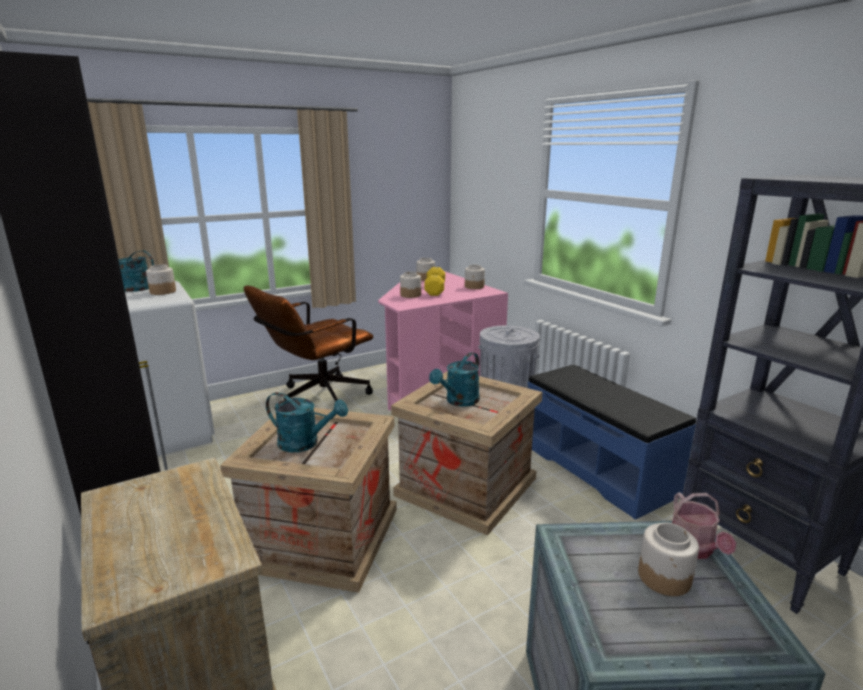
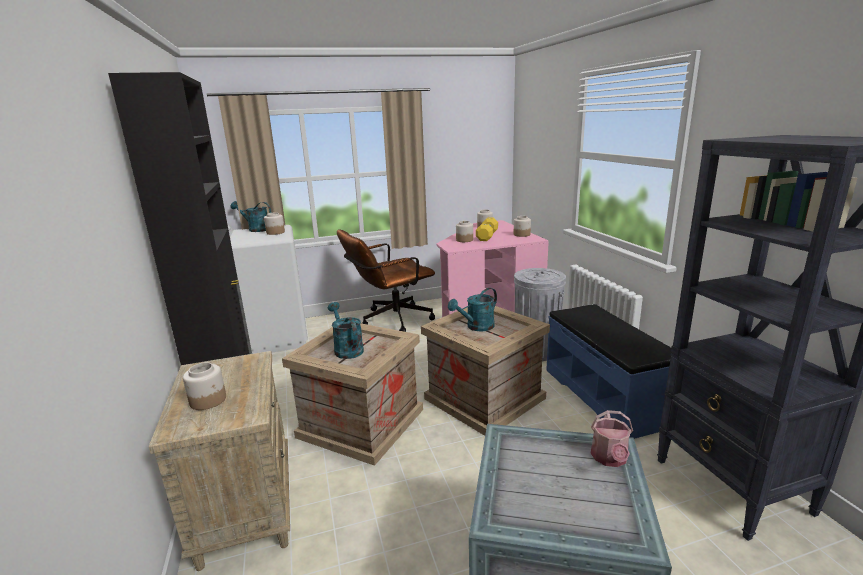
camera: 15 degrees right, 0 degrees up
turquoise watering can [266,392,348,452] -> turquoise watering can turned 150 degrees counterclockwise [328,302,364,359]
jar [638,523,699,596] -> jar moved to [183,362,226,410]

